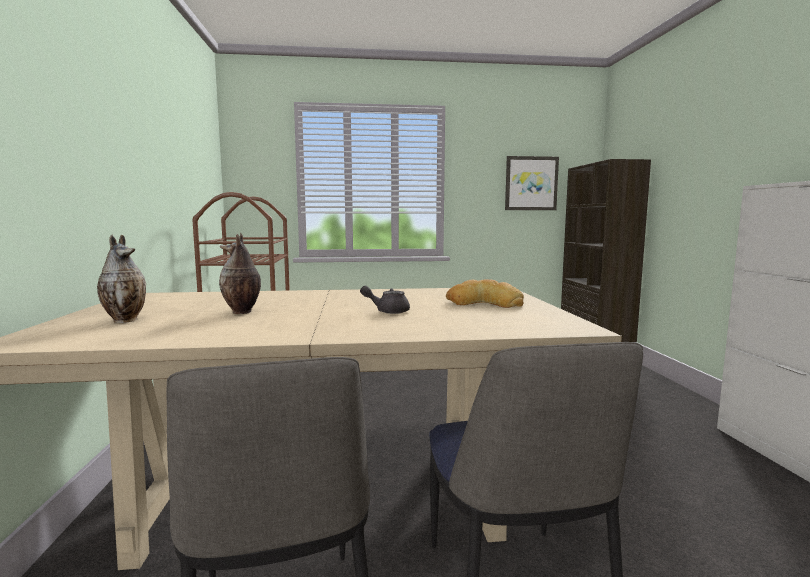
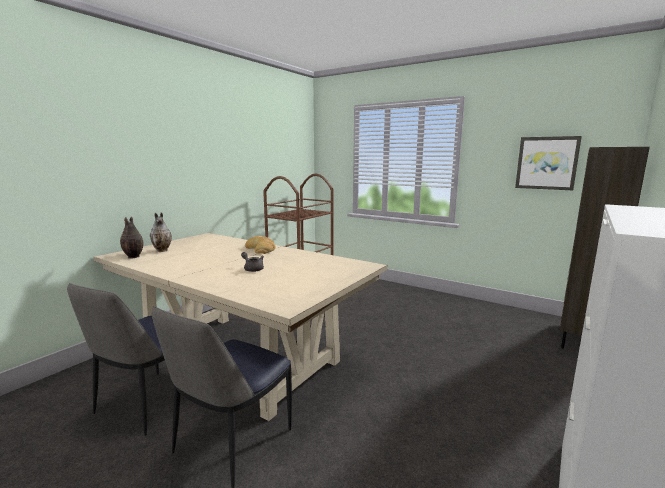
camera: 40 degrees right, 5 degrees up
vase [219,233,261,314] -> vase moved to [120,216,144,259]
bread [446,279,524,308] -> bread moved to [245,236,276,254]

